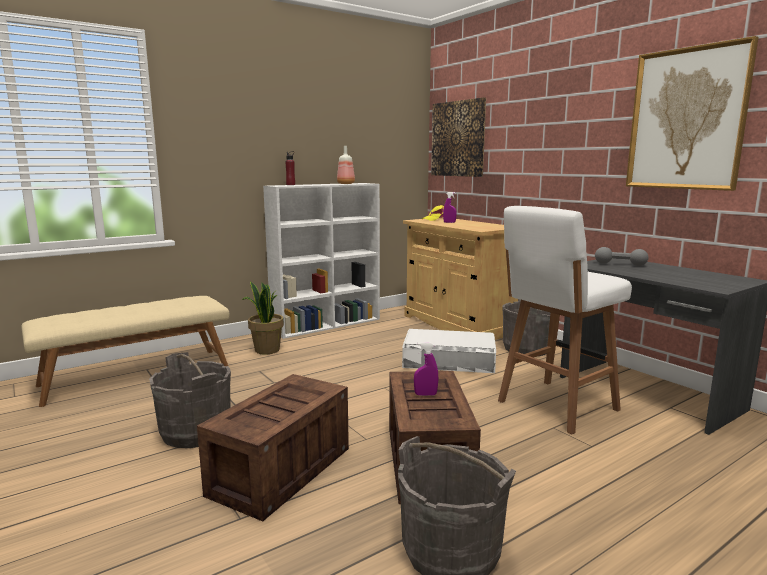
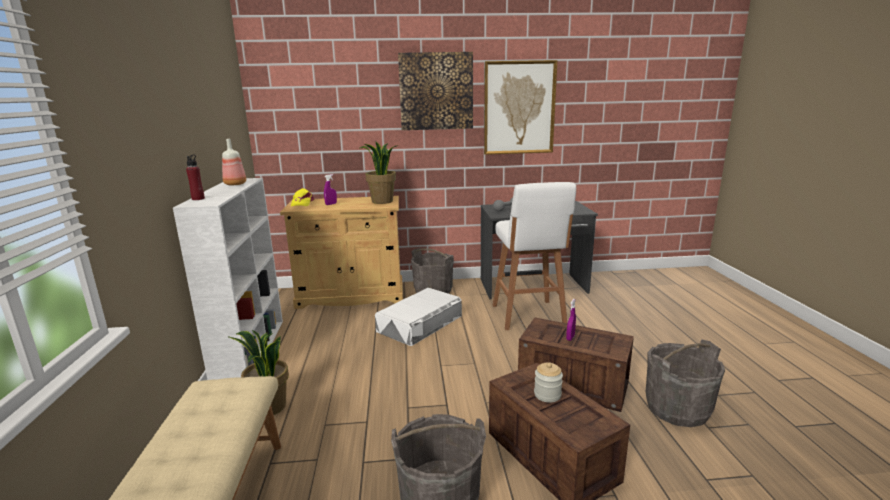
camera: 60 degrees left, 5 degrees up
picture [431,98,486,177] -> picture moved to [398,52,473,130]
none -> potted plant [360,141,398,204]
none -> jar [534,362,563,403]

